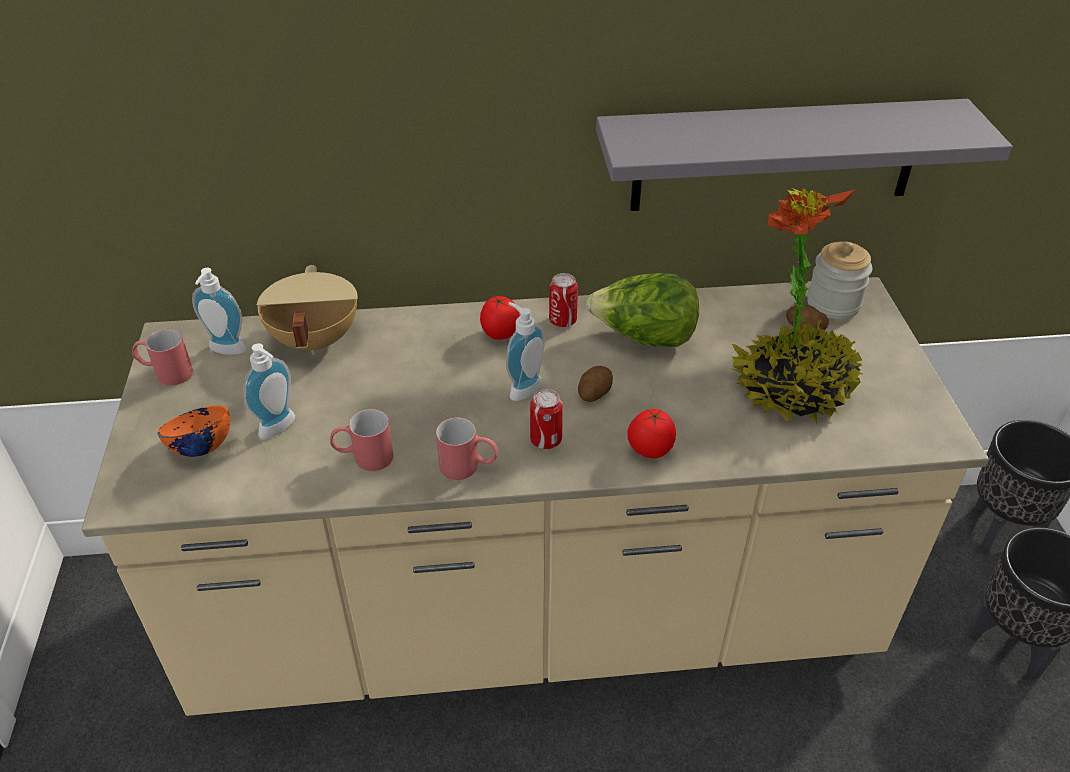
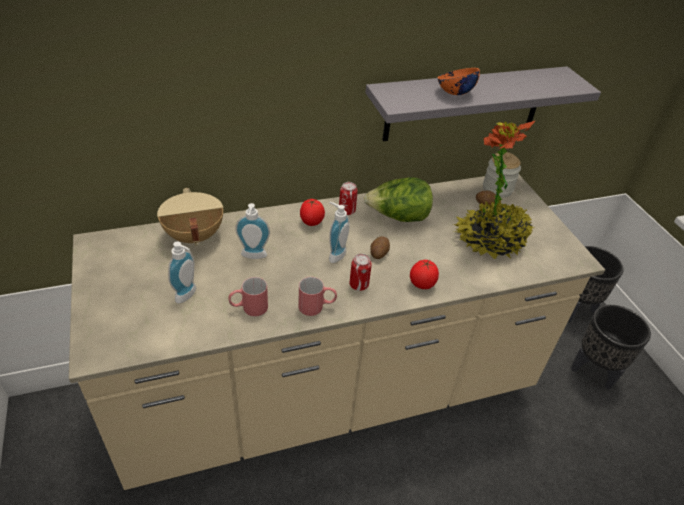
camera: 15 degrees left, 0 degrees up
red mug [132,329,193,386] -> none
orange bowl [158,405,230,457] -> orange bowl moved to [438,68,480,95]
soap dispenser [192,268,246,355] -> soap dispenser moved to [235,203,270,259]

